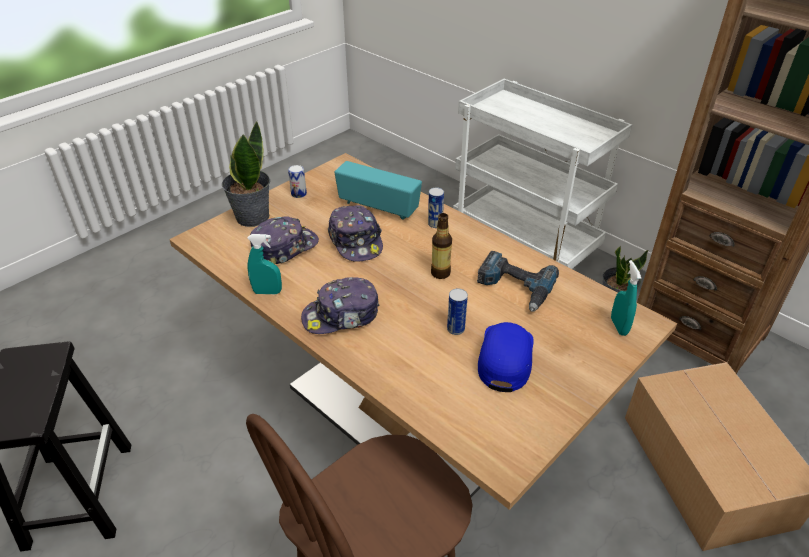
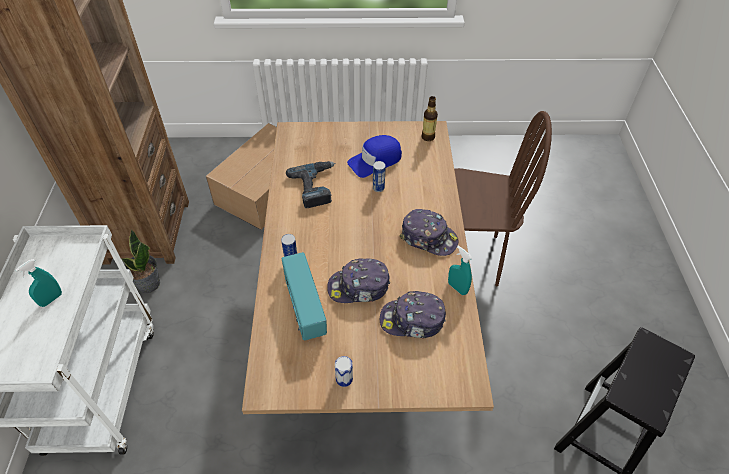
camera: 135 degrees left, 10 degrees up
potted plant [222,121,270,227] -> none
cap [328,205,383,262] -> cap turned 120 degrees counterclockwise [327,258,390,303]
bottle [431,213,452,279] -> bottle moved to [421,96,438,141]
turquoise spray bottle [611,260,641,336] -> turquoise spray bottle moved to [15,259,62,307]

